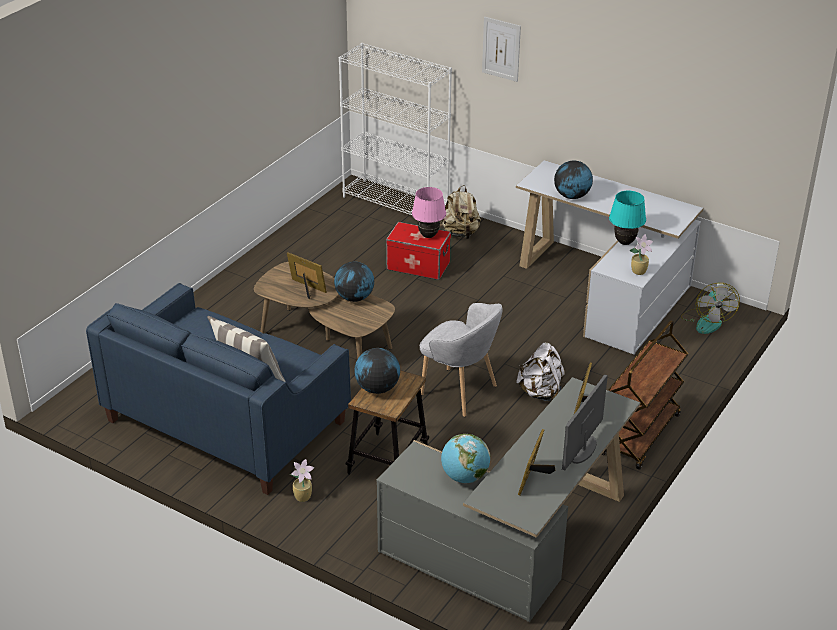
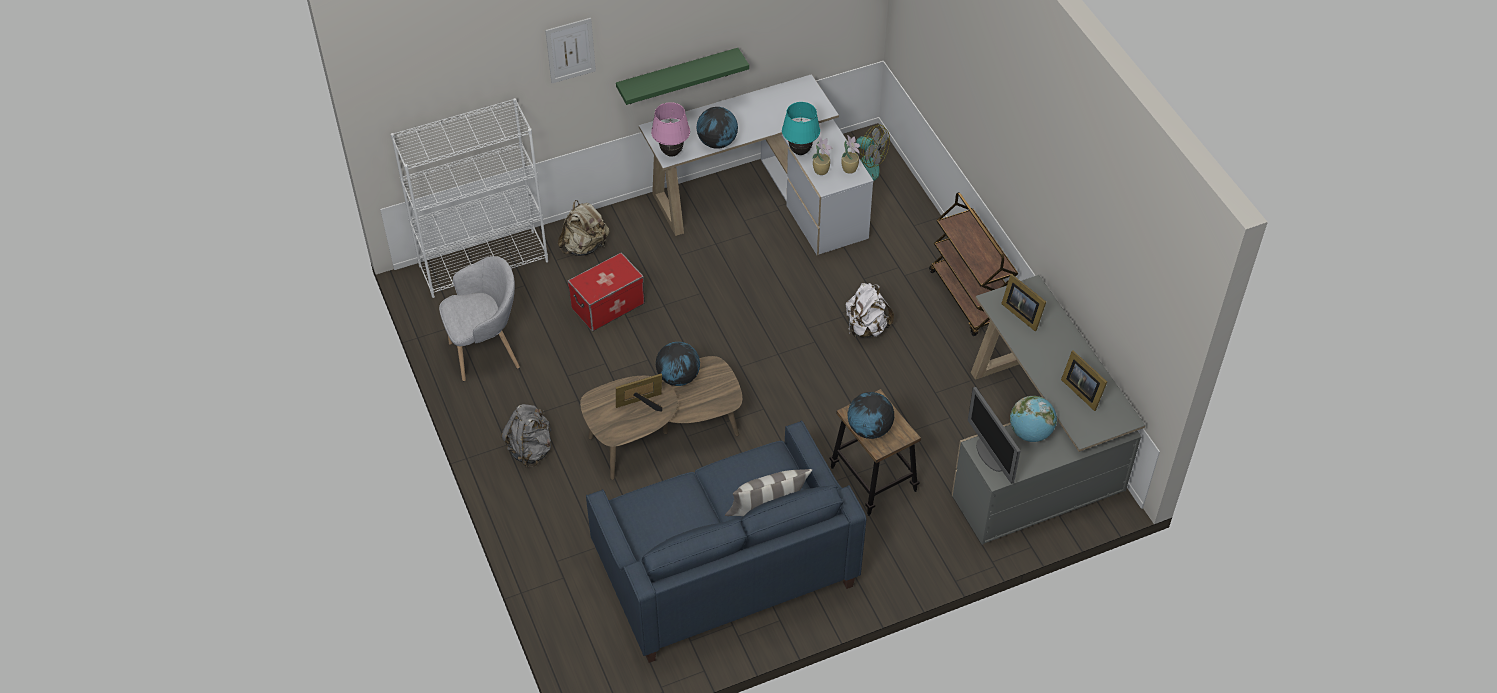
camera: 55 degrees left, 15 degrees up
potted plant [290,459,315,502] -> potted plant moved to [812,136,832,175]
pink table lamp [412,187,446,238] -> pink table lamp moved to [651,102,690,157]
grey armchair [420,303,503,417] -> grey armchair moved to [439,256,520,381]
monitor [562,374,608,470] -> monitor moved to [968,386,1020,484]
none -> grey backpack [501,404,551,467]
none -> green shelf [616,48,749,105]

